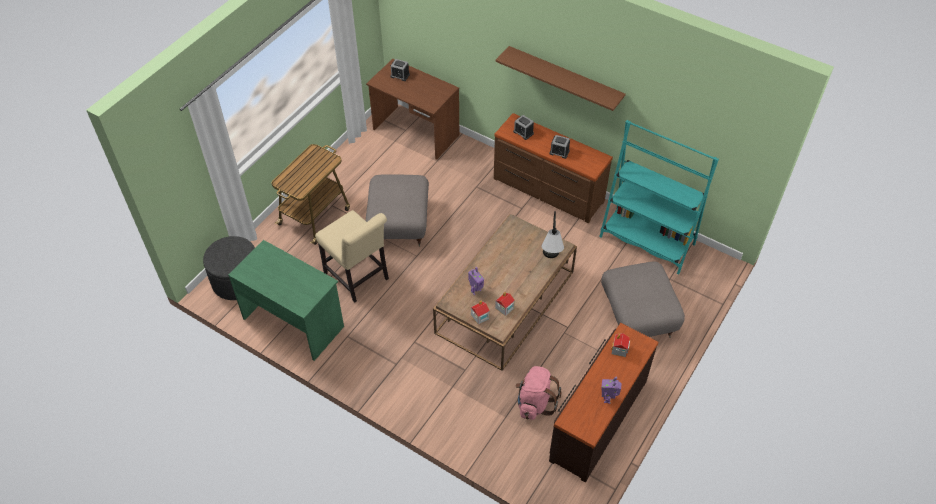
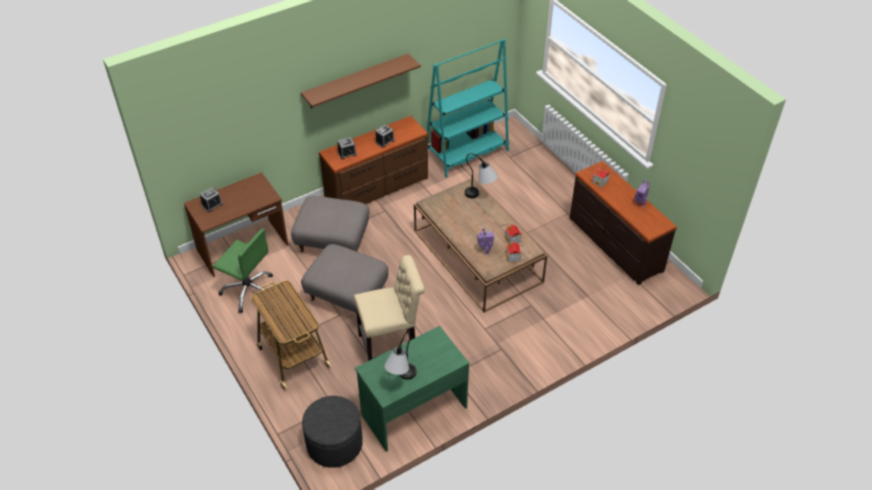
camera: 65 degrees left, 5 degrees down
pink backpack [516,366,562,420] -> none
grey ottoman [601,262,685,338] -> grey ottoman moved to [291,196,369,252]
none -> green office chair [213,228,273,313]
none -> table lamp [384,330,416,380]

